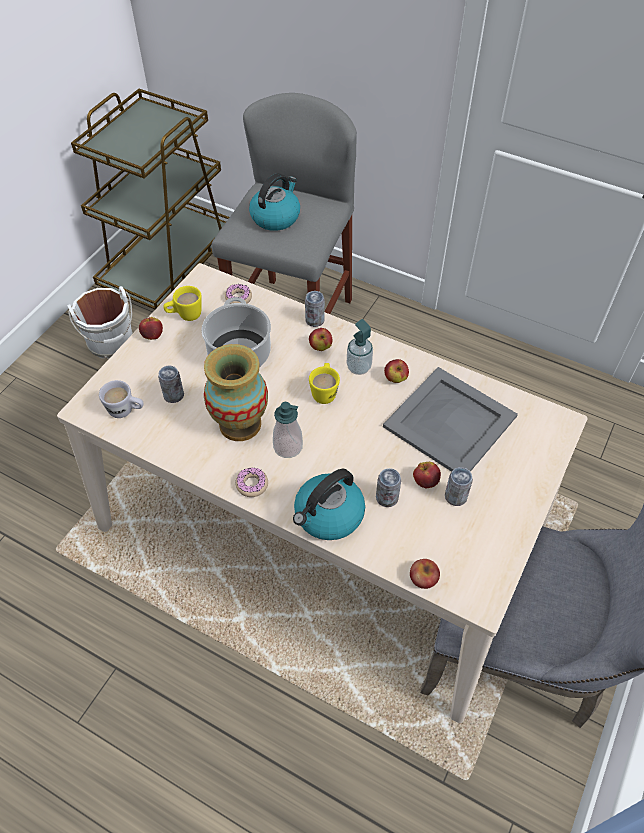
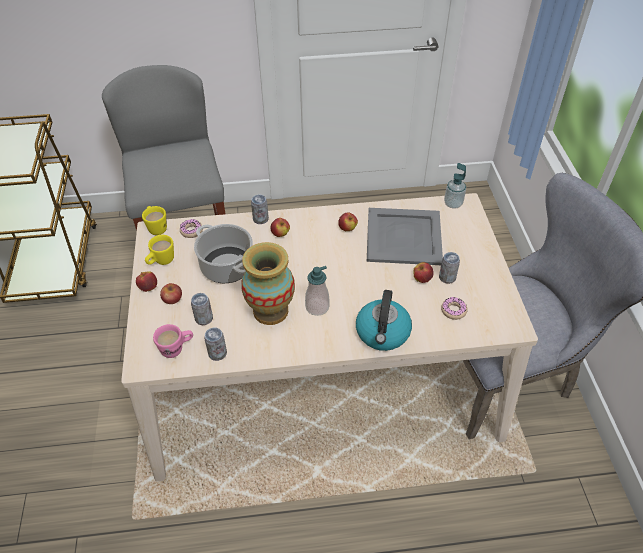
camera: 35 degrees left, 5 degrees down
white bucket [67,286,133,358] -> none
white mug [99,380,144,418] -> pink mug [153,324,193,358]
donut [236,467,268,497] -> donut moved to [441,297,468,320]
kettle [249,173,300,231] -> none
yellow mug [309,363,340,404] -> yellow mug moved to [142,206,167,235]
soap dispenser [347,319,373,375] -> soap dispenser moved to [444,163,466,209]
can [376,468,401,507] -> can moved to [204,327,227,361]
apple [410,559,440,589] -> apple moved to [160,283,182,304]

